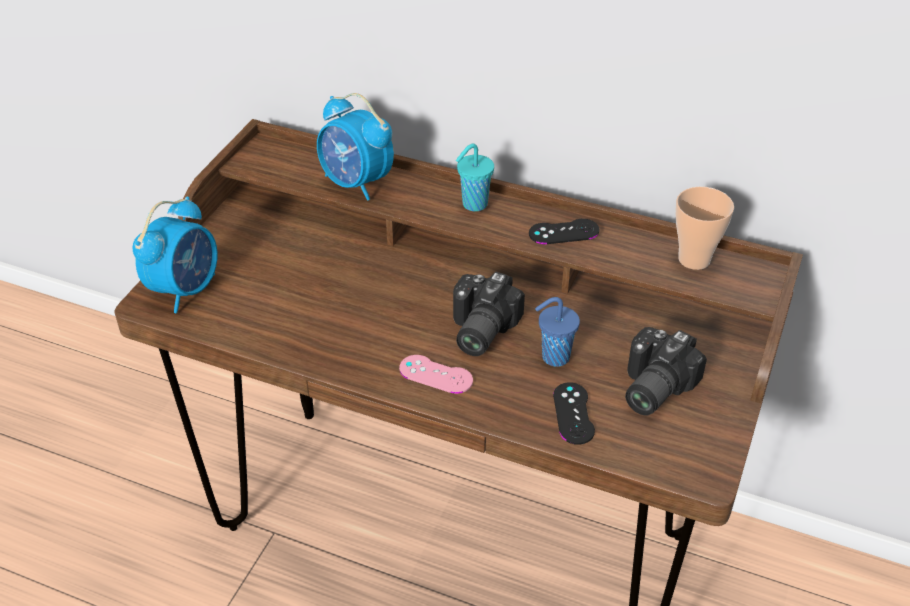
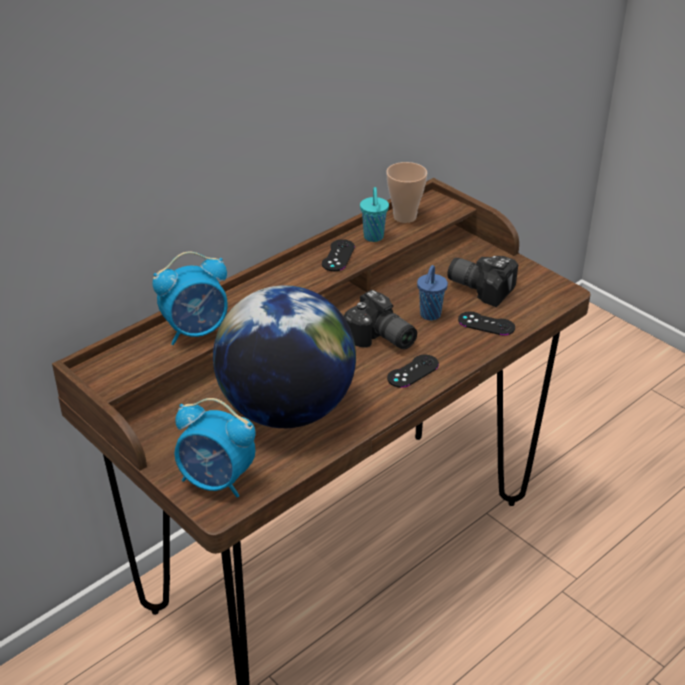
camera: 65 degrees left, 5 degrees down
alarm clock [133,196,218,313] -> alarm clock turned 150 degrees clockwise [175,398,256,498]
pink game controller [399,355,473,394] -> black game controller [387,355,439,388]
turquoise cup [456,143,494,211] -> turquoise cup moved to [360,187,389,242]
camera [625,327,707,416] -> camera turned 150 degrees clockwise [447,256,518,307]
none -> globe [213,285,356,428]

